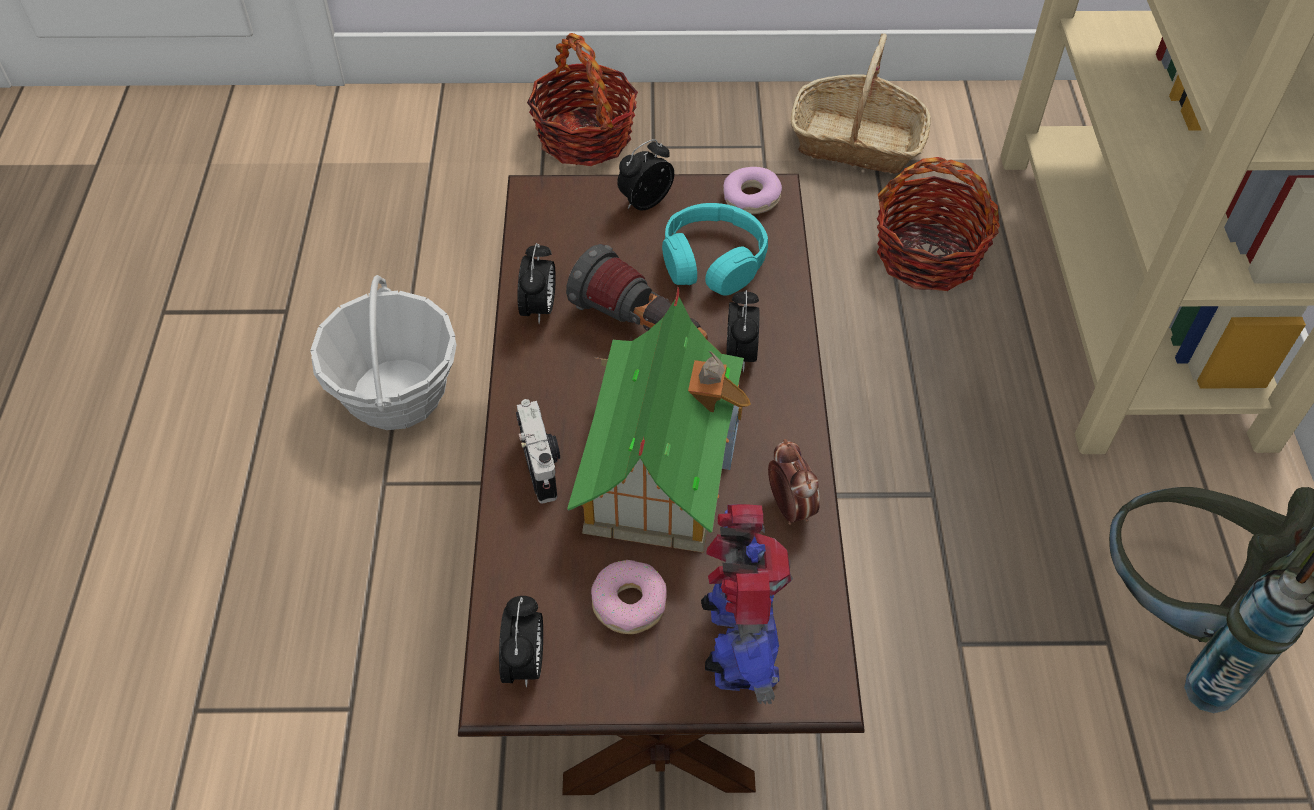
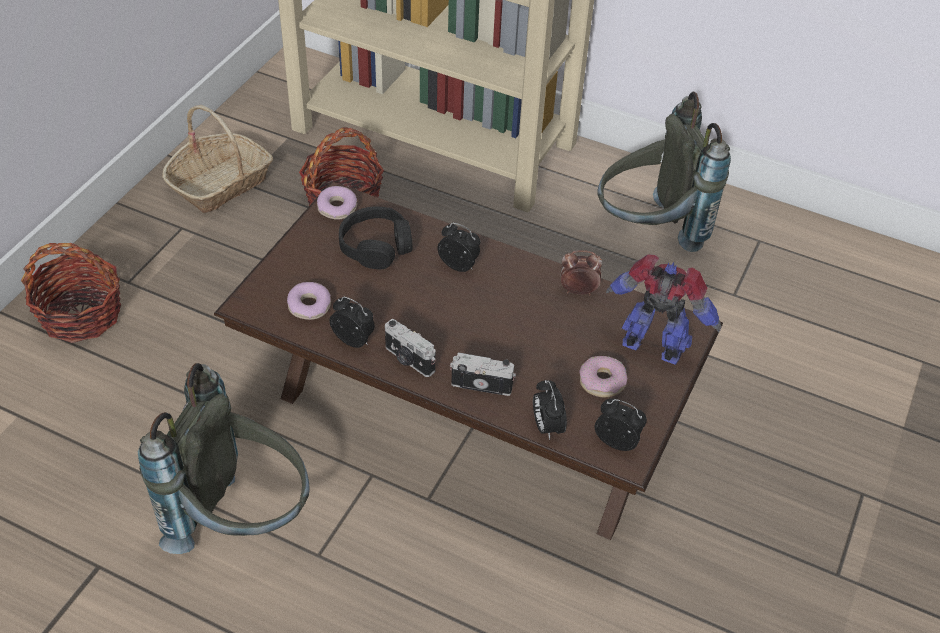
camera: 65 degrees left, 5 degrees down
basket [310,275,457,430] -> grey backpack [138,363,310,554]
flashlight [566,244,708,340] -> none
toy house [567,287,751,553] -> none
alarm clock [617,139,674,210] -> alarm clock moved to [533,380,567,440]
turquoise headphones [662,203,768,295] -> black headphones [339,206,412,269]
none -> donut [287,282,331,320]
none -> camera [385,319,436,377]

